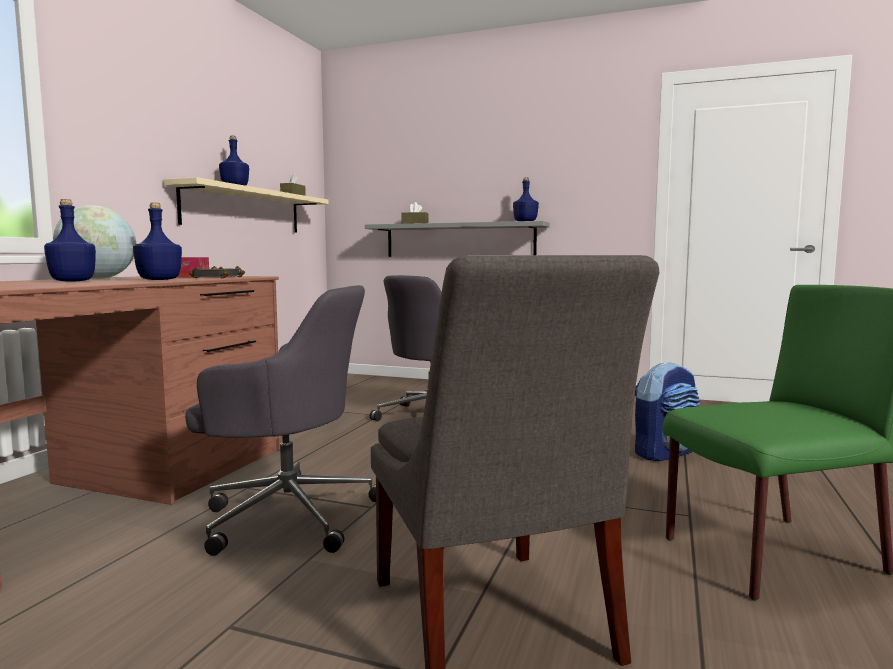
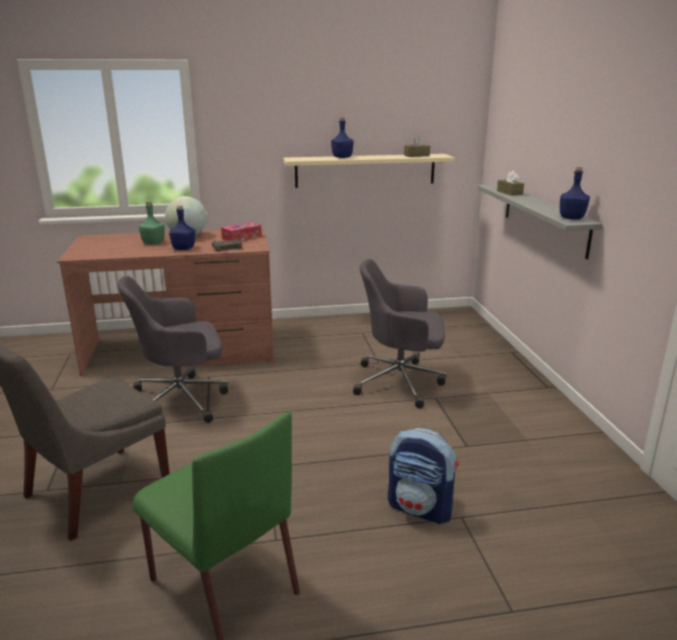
camera: 60 degrees right, 15 degrees up
blue bottle [44,199,96,282] -> green bottle [139,201,165,244]
grey office chair [185,285,376,556] -> grey office chair turned 90 degrees clockwise [117,276,228,423]

